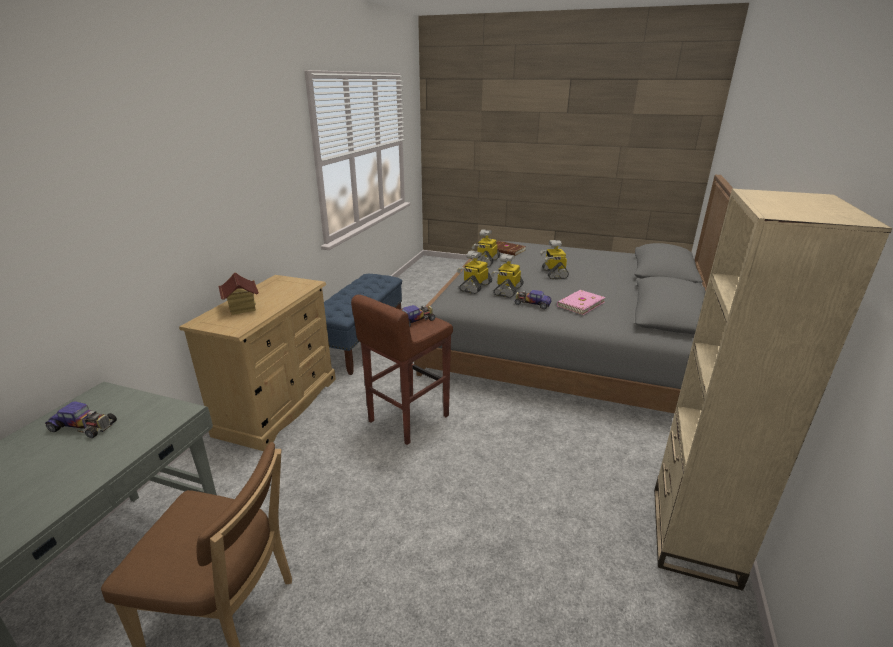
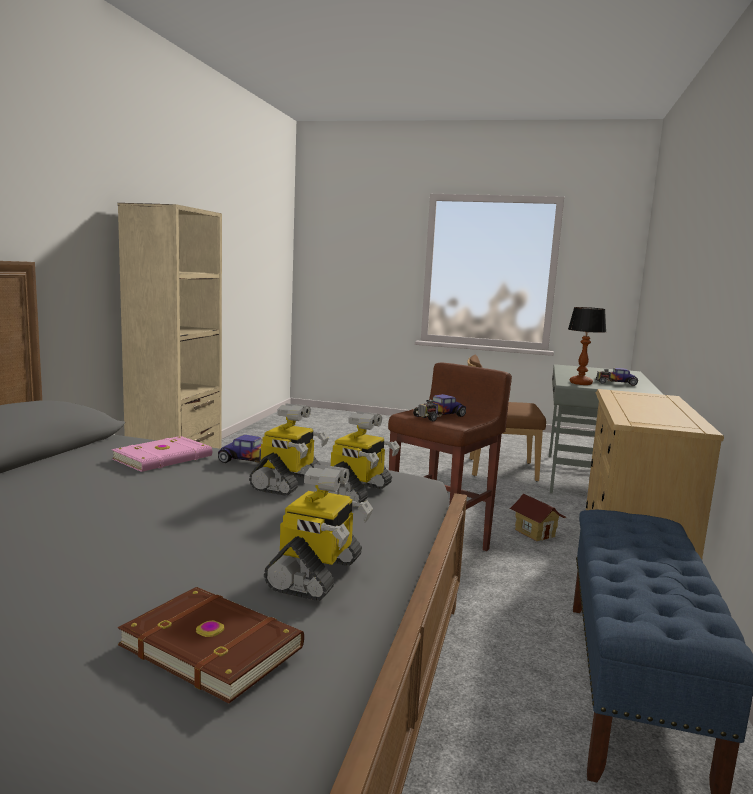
camera: 175 degrees right, 15 degrees down
toy house [219,273,259,315] -> toy house moved to [509,494,566,541]
toy robot [540,240,569,279] -> none
none -> table lamp [568,307,606,385]

